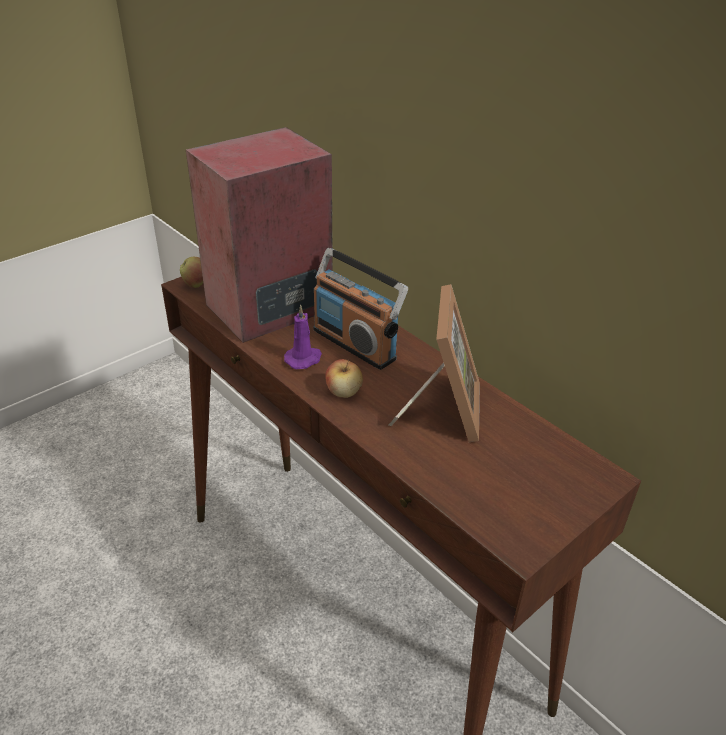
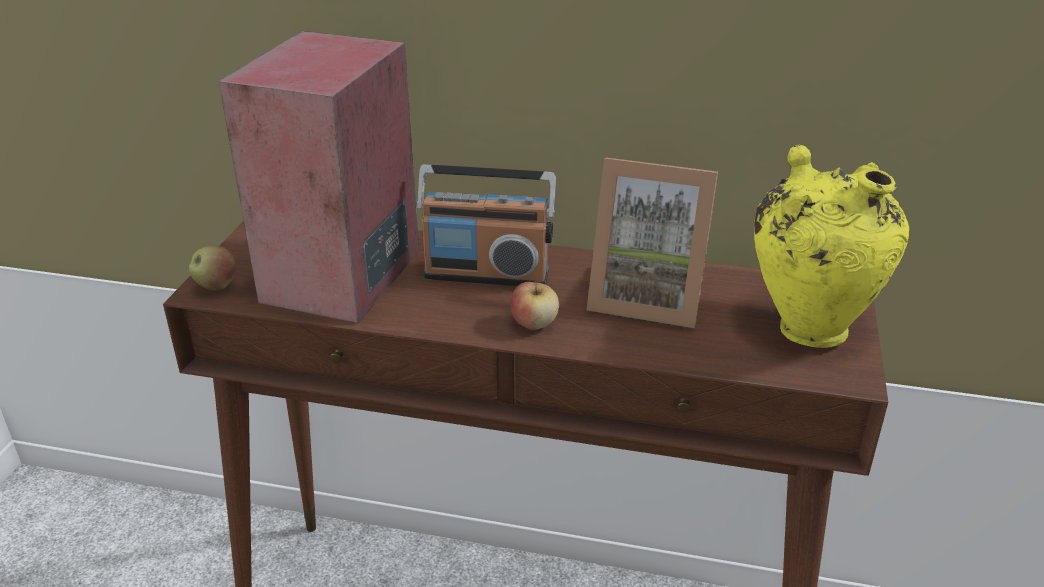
camera: 35 degrees left, 5 degrees down
purple candle [284,305,322,369] -> none
picture frame [389,284,480,442] -> picture frame turned 135 degrees clockwise [587,158,718,328]
none -> yellow vase [754,145,909,348]

